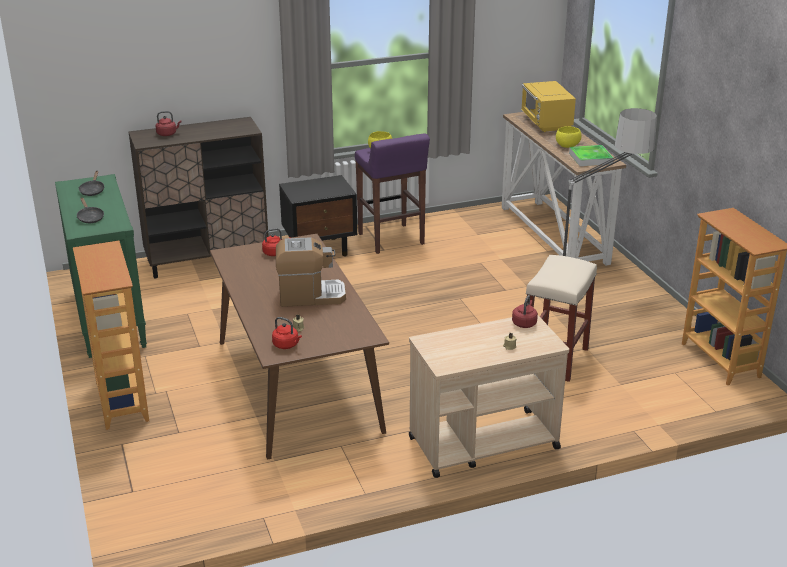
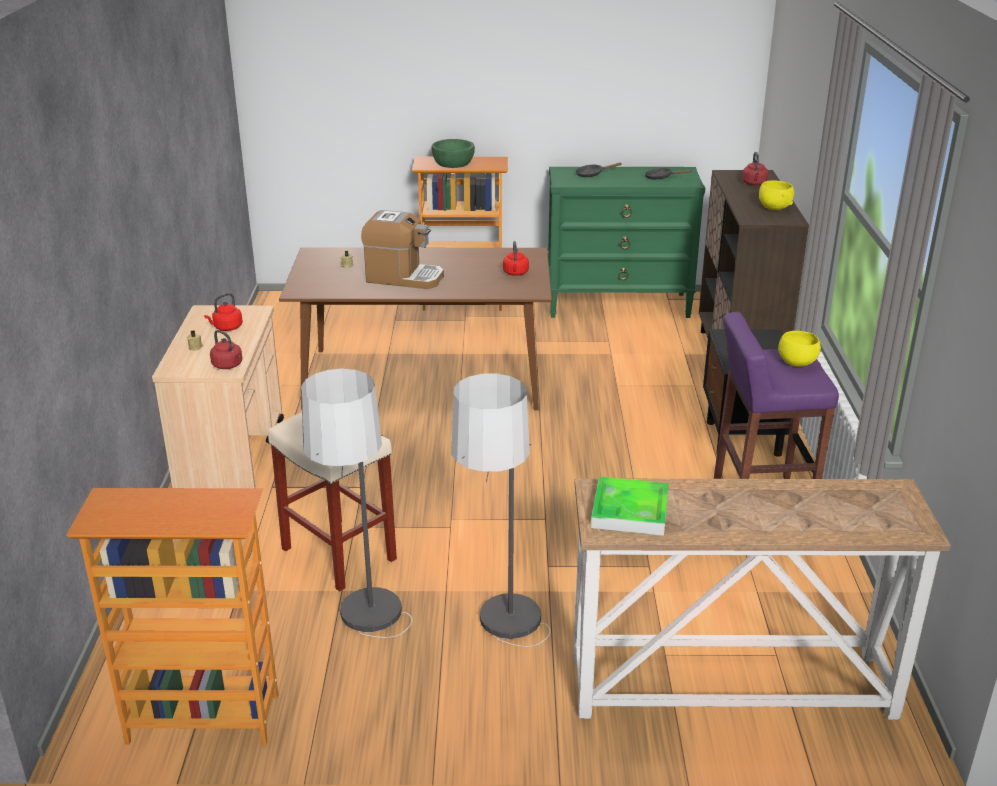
camera: 110 degrees right, 0 degrees up
red kettle [272,317,302,349] -> red kettle moved to [204,293,243,331]
coffee machine [276,237,346,307] -> coffee machine turned 90 degrees counterclockwise [361,210,444,289]
yellow microwave [521,81,576,132] -> none
yellow bowl [556,126,581,148] -> yellow bowl moved to [759,180,794,210]
none -> floor lamp [301,369,412,638]
none -> green bowl [432,139,475,168]

